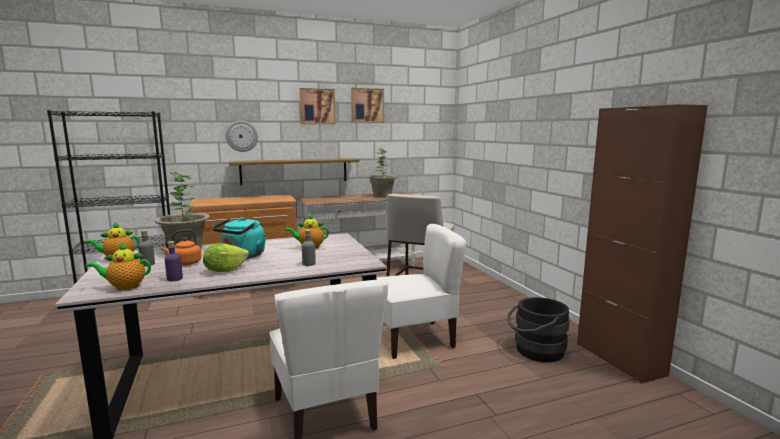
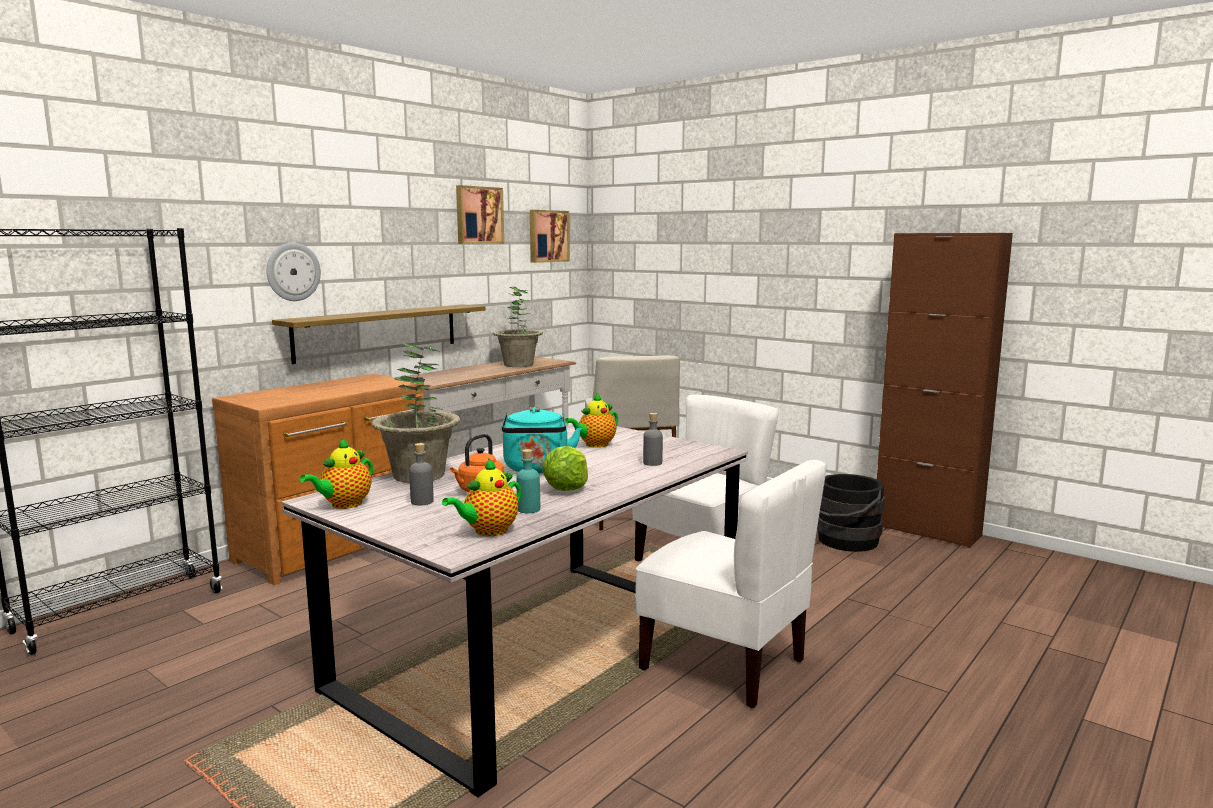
camera: 30 degrees left, 0 degrees up
purple bottle [165,241,183,281] -> turquoise bottle [516,449,540,513]
picture [299,88,336,124] -> picture moved to [530,210,570,263]

